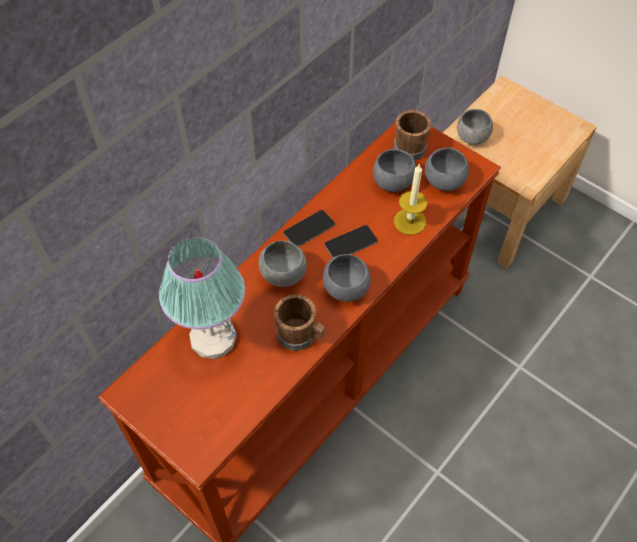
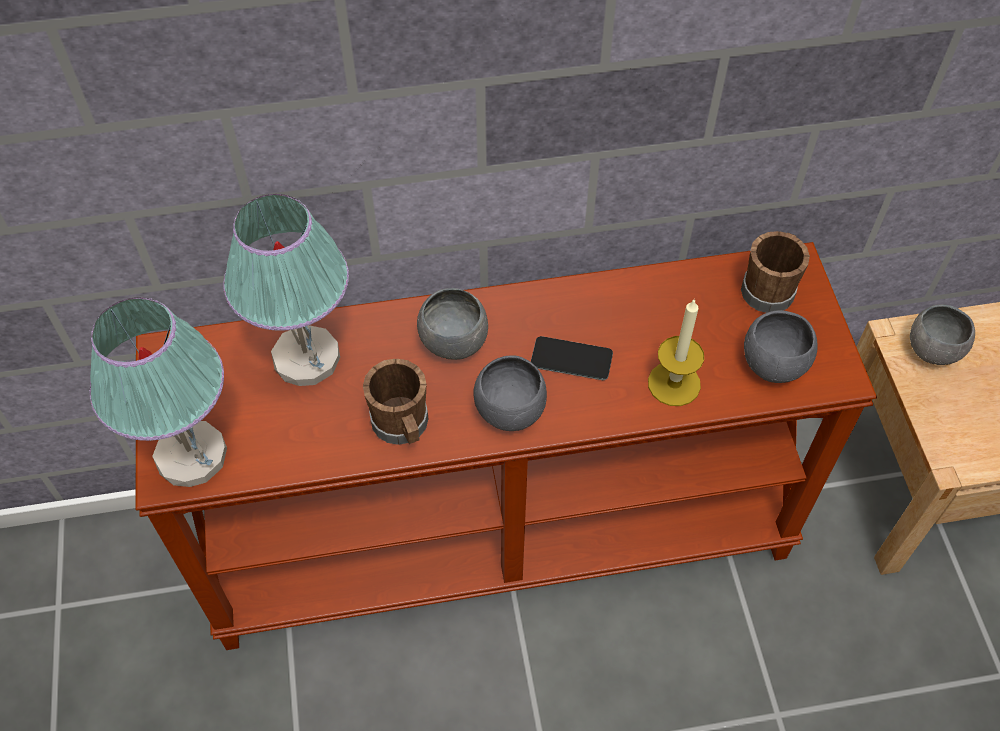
camera: 40 degrees right, 0 degrees up
phone [284,210,335,247] -> none
grey bowl [373,149,416,192] -> none
none -> table lamp [90,297,227,487]

